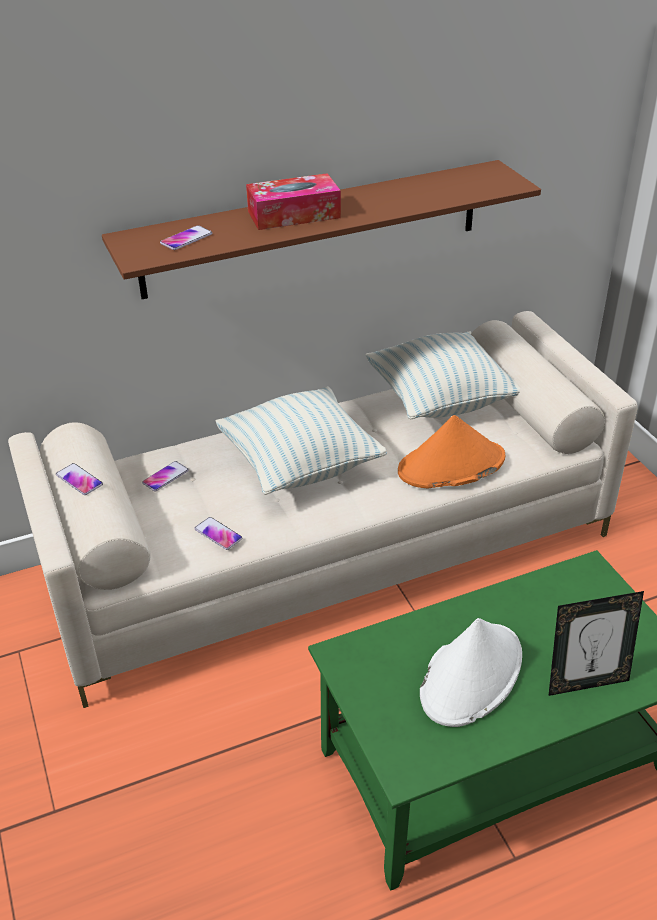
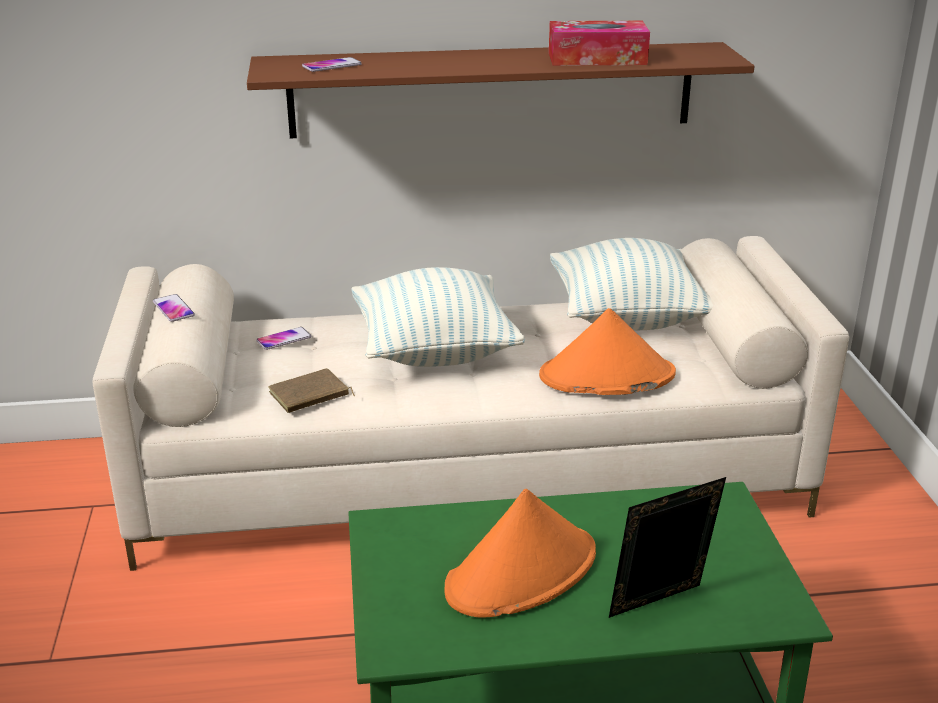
camera: 15 degrees right, 10 degrees down
phone [194,517,242,550] -> brown book [268,368,355,413]
tissue box [246,173,341,230] -> tissue box moved to [549,21,650,66]
white hat [420,618,522,727] -> orange hat [444,489,596,617]
picture frame [548,591,644,696] -> picture frame turned 150 degrees clockwise [609,477,726,618]

